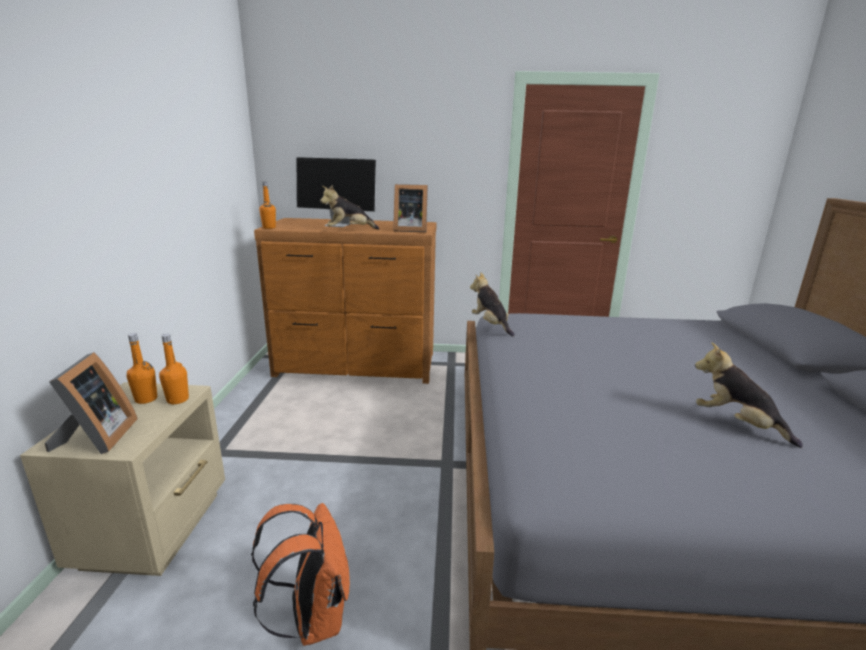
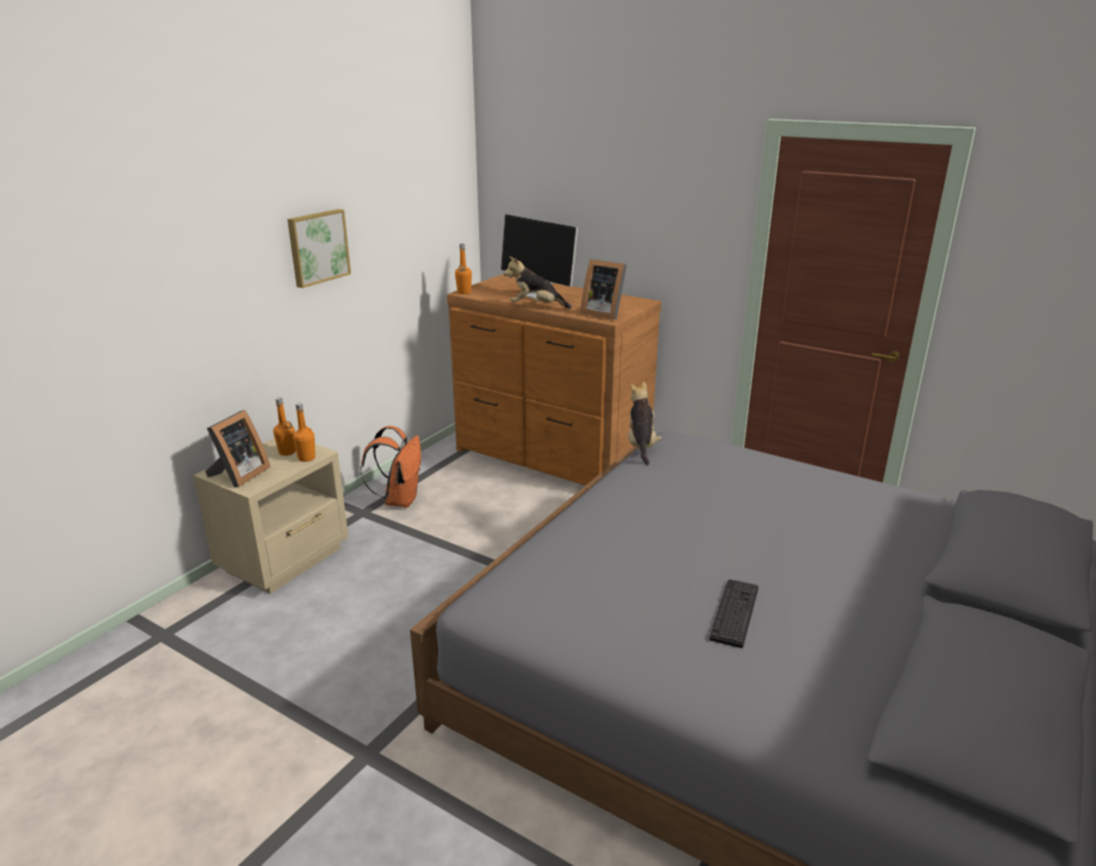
camera: 30 degrees right, 5 degrees up
orange backpack [251,503,350,646] -> orange backpack moved to [361,426,421,508]
plush toy [695,342,803,448] -> keyboard [709,579,759,648]
none -> picture [287,209,351,288]

